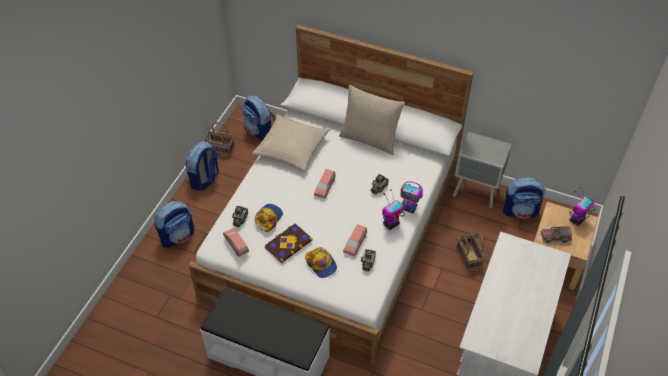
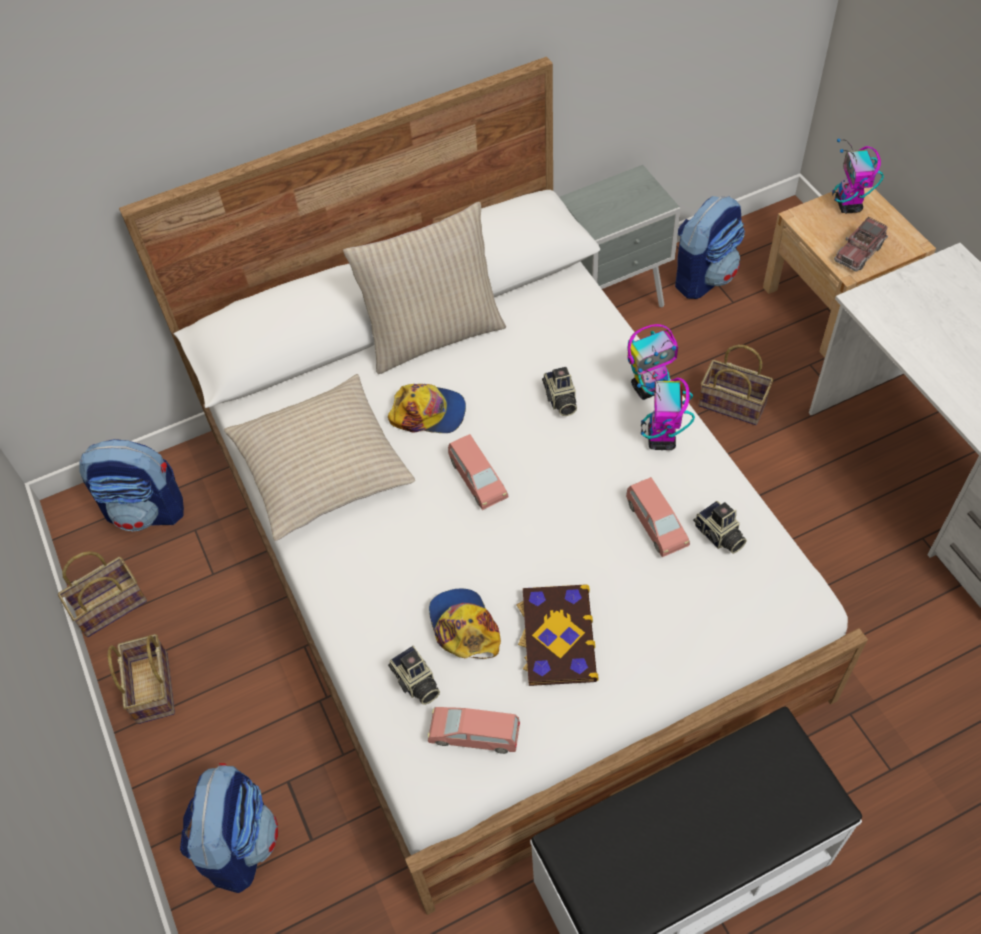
camera: 45 degrees left, 5 degrees up
backpack [185,141,219,191] -> basket [108,634,175,724]
cap [305,247,337,278] -> cap moved to [388,384,466,433]

